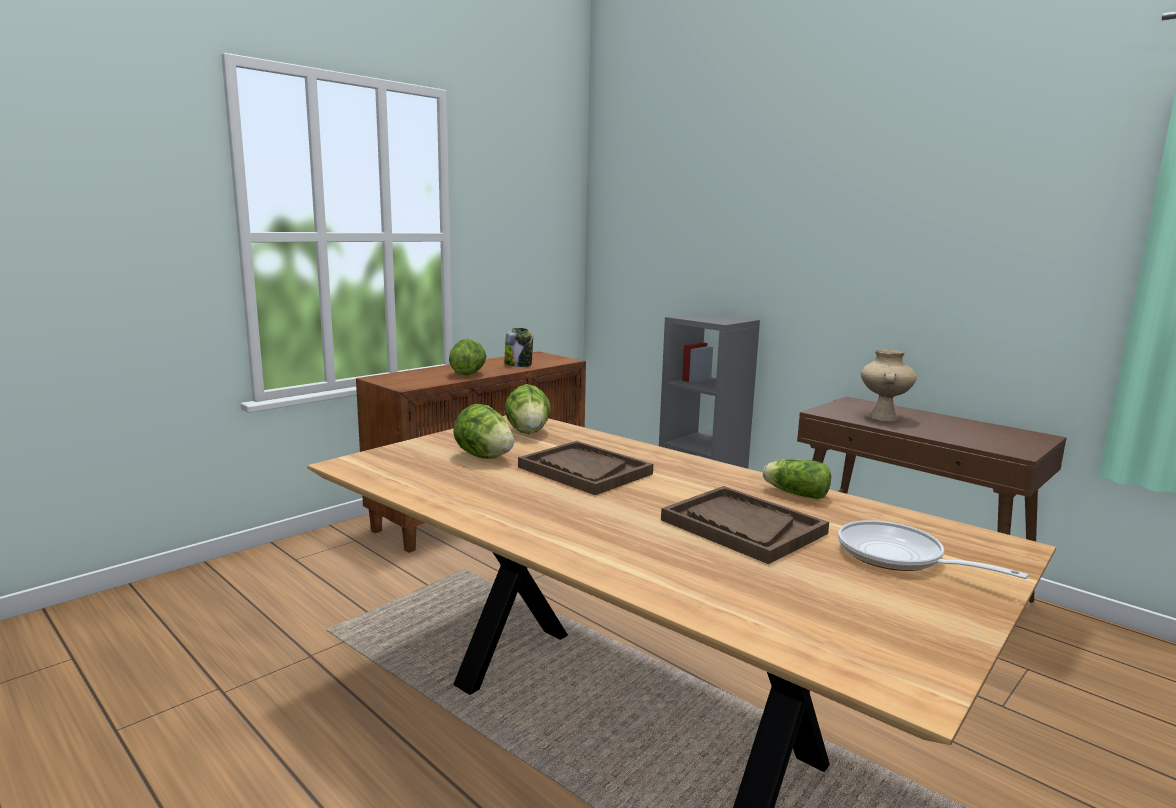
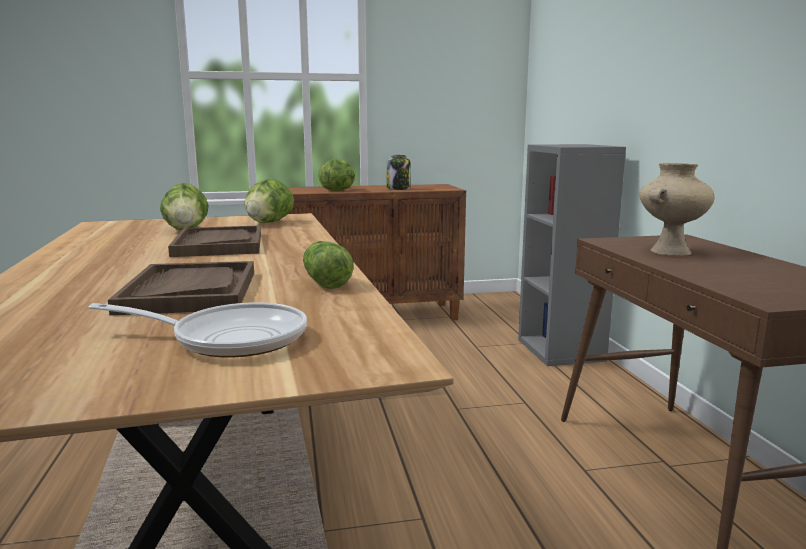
camera: 35 degrees right, 0 degrees up
frying pan [838,520,1029,579] -> frying pan turned 105 degrees clockwise [88,302,307,358]

